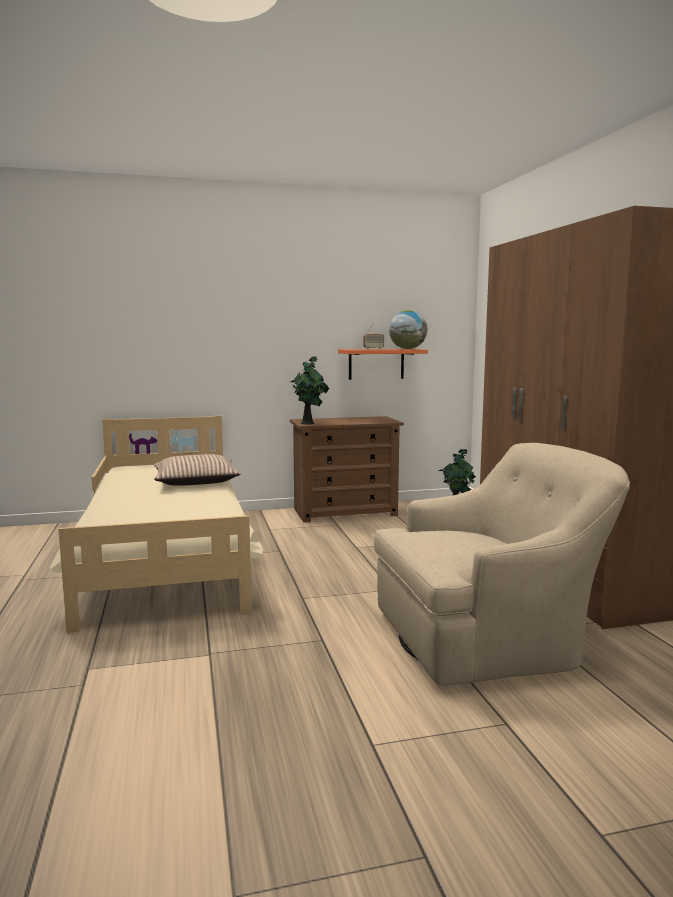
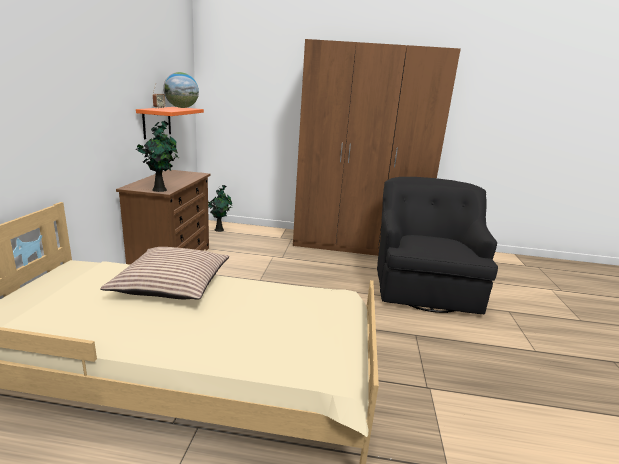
camera: 70 degrees left, 10 degrees up
beige armchair [374,443,630,686] -> black armchair [377,177,498,314]

